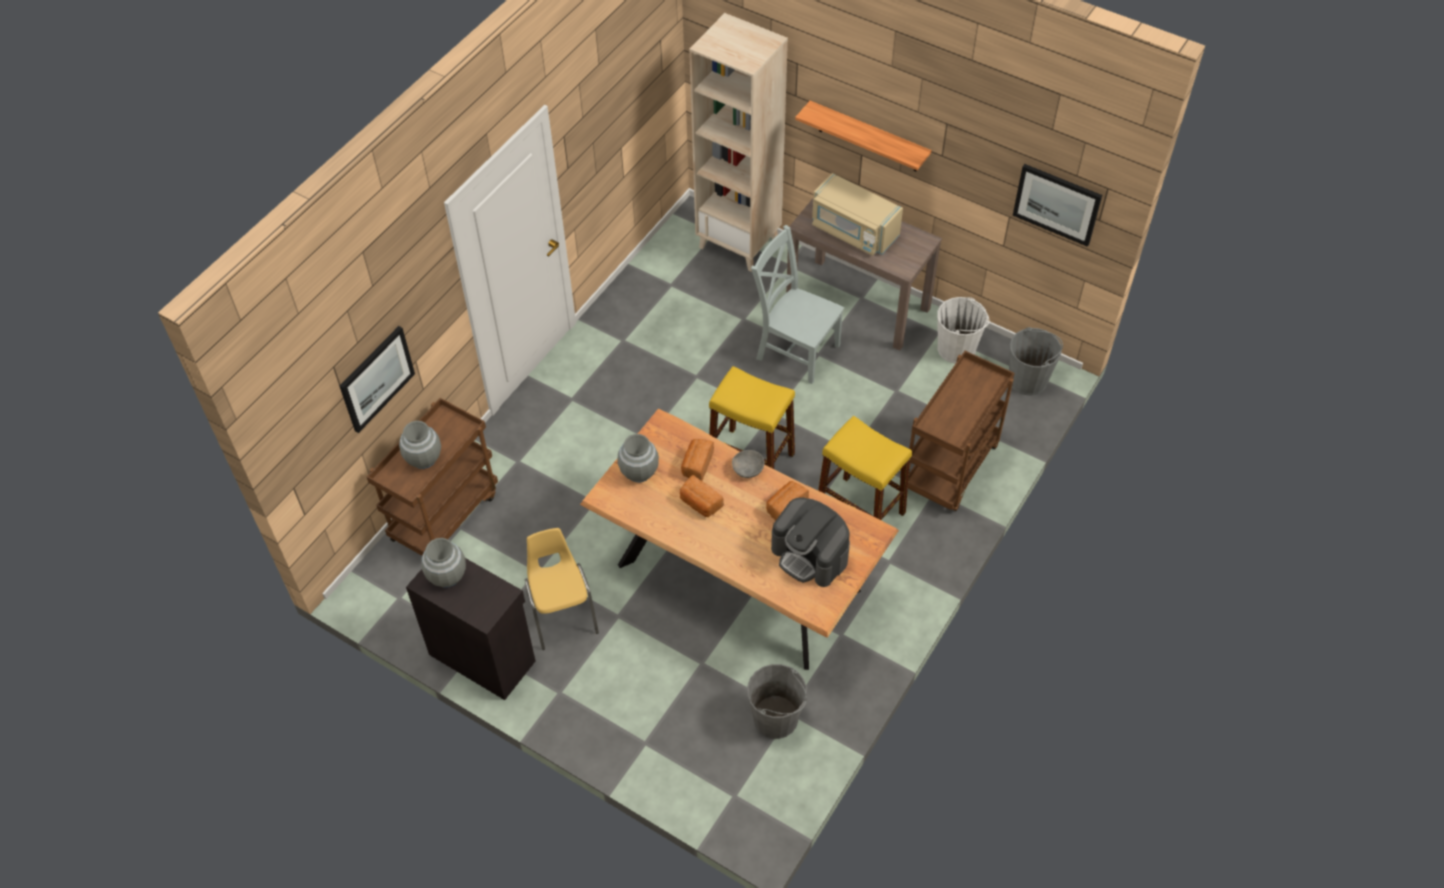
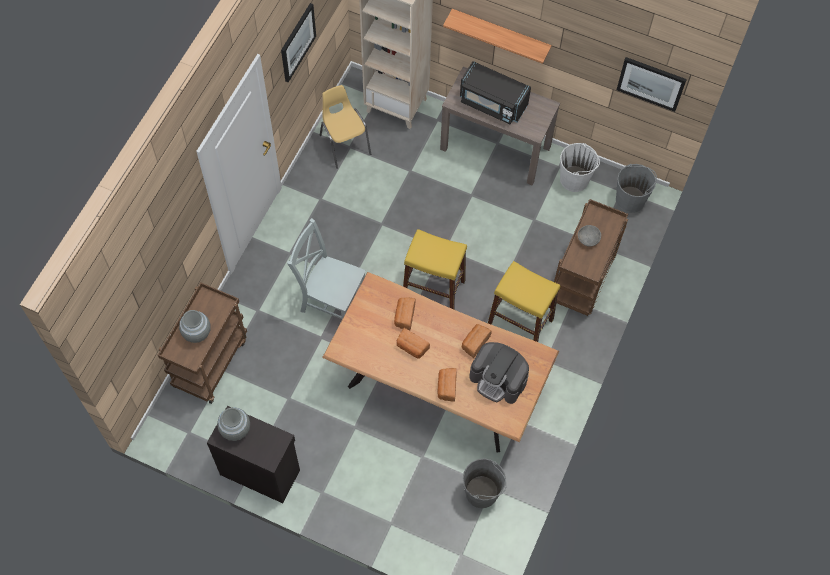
camera: 10 degrees left, 10 degrees up
picture [340,326,415,433] -> picture moved to [281,3,316,82]
yellow chair [525,528,599,650] -> yellow chair moved to [320,85,371,169]
grey vase [617,434,659,482] -> none
grey bowl [732,450,765,478] -> grey bowl moved to [578,225,601,247]
grey chair [751,225,844,384] -> grey chair moved to [287,218,366,319]
beige microwave [812,173,903,256] -> black microwave [460,61,531,124]
none -> bread [437,368,457,402]

